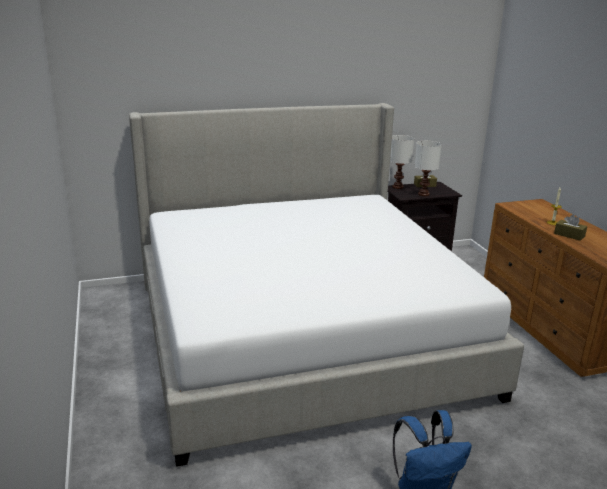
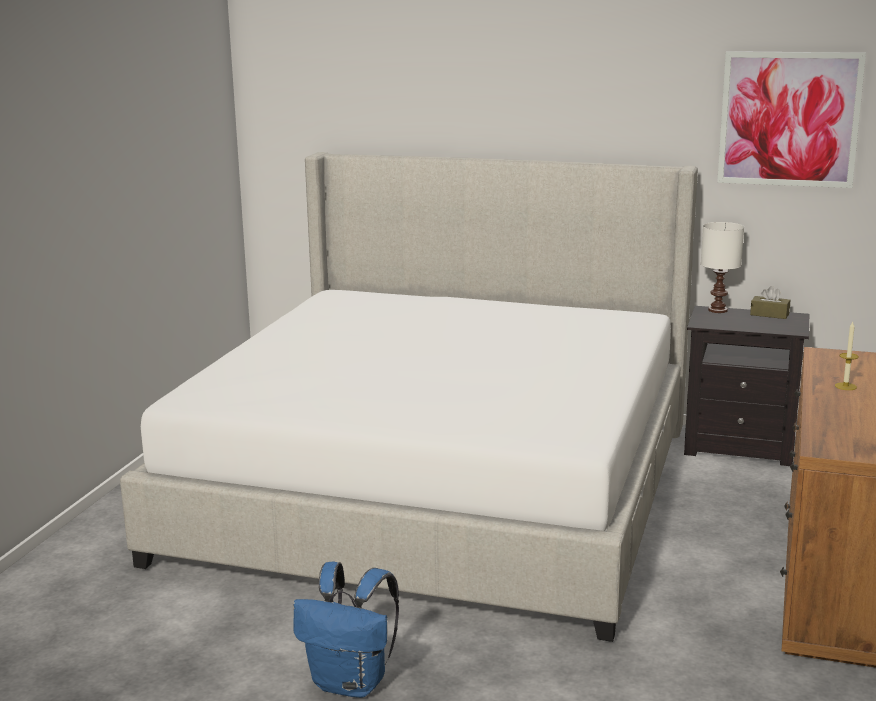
camera: 35 degrees right, 5 degrees down
white table lamp [415,141,442,196] -> none
brown tissue box [554,214,587,241] -> none
none -> picture [717,51,866,188]

